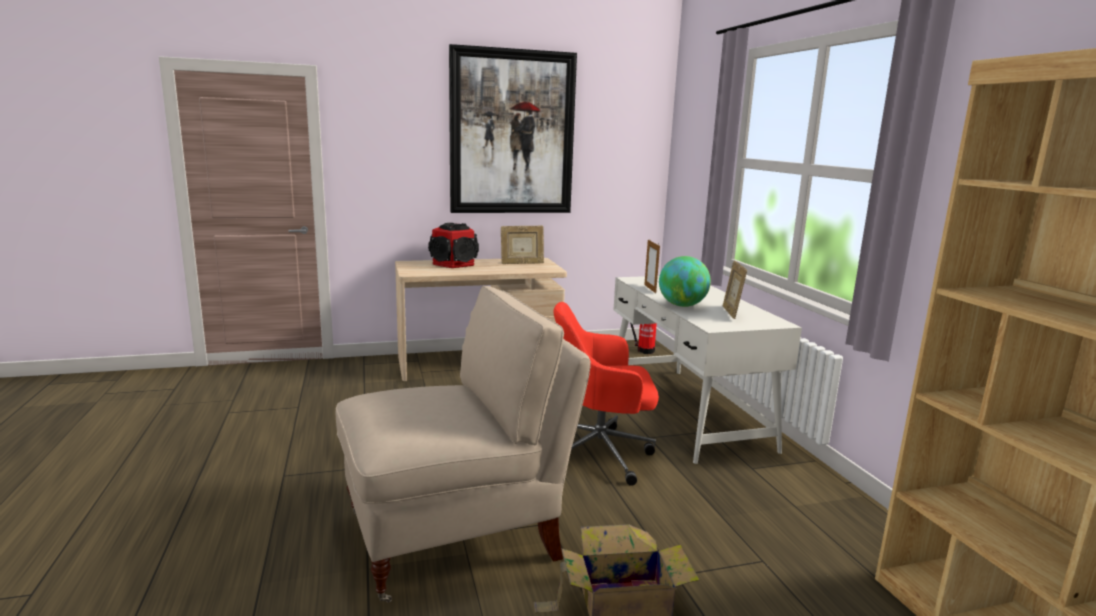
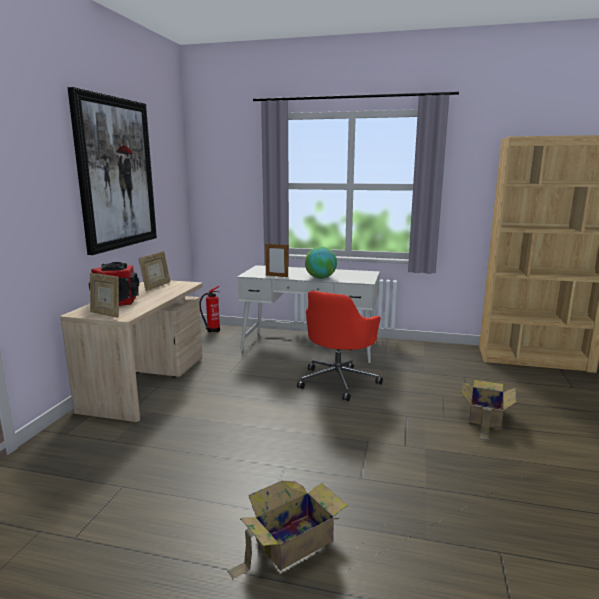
camera: 60 degrees left, 0 degrees up
beige chair [336,286,591,603] -> none
picture frame [723,261,747,319] -> picture frame moved to [90,273,119,318]
none -> cardboard box [227,481,348,579]

